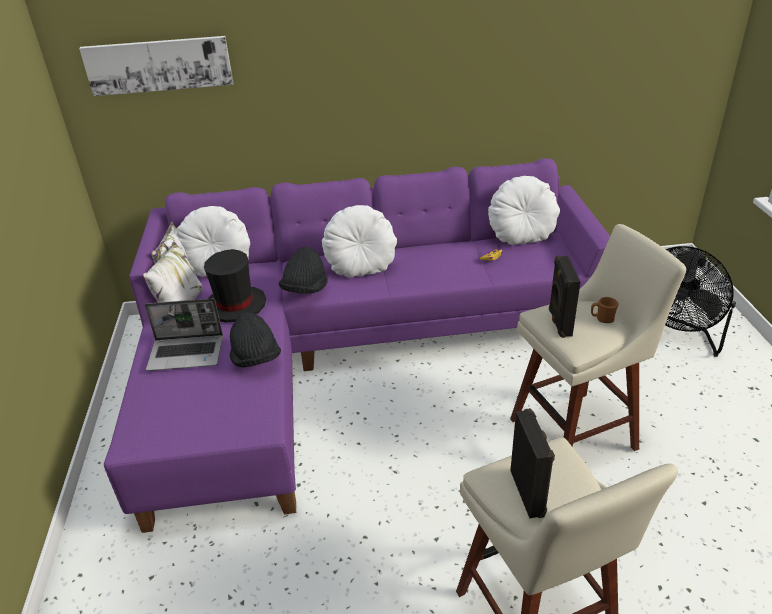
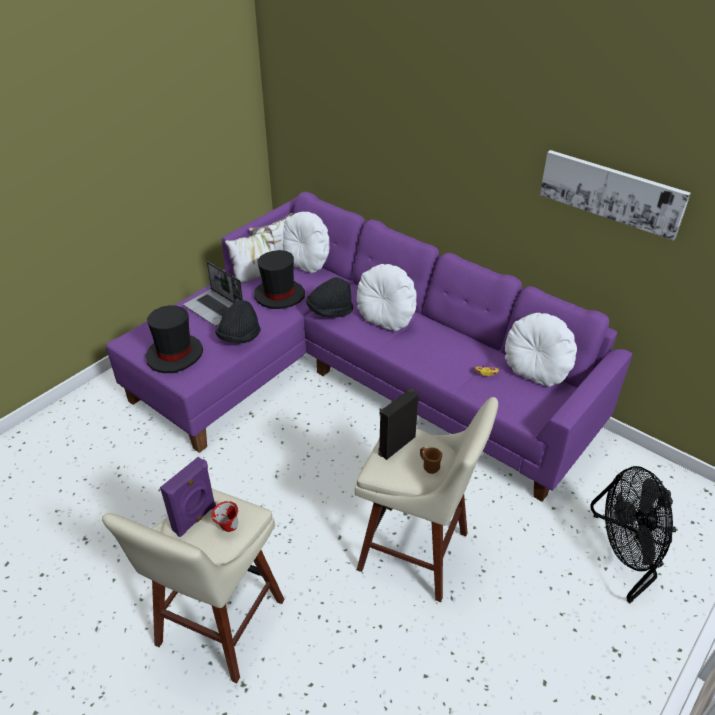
camera: 45 degrees right, 5 degrees up
picture [79,36,233,96] -> picture moved to [540,150,691,240]
black speaker [510,408,555,519] -> purple speaker [160,457,216,537]
none -> black hat [145,305,203,373]
none -> red mug [211,501,238,532]

